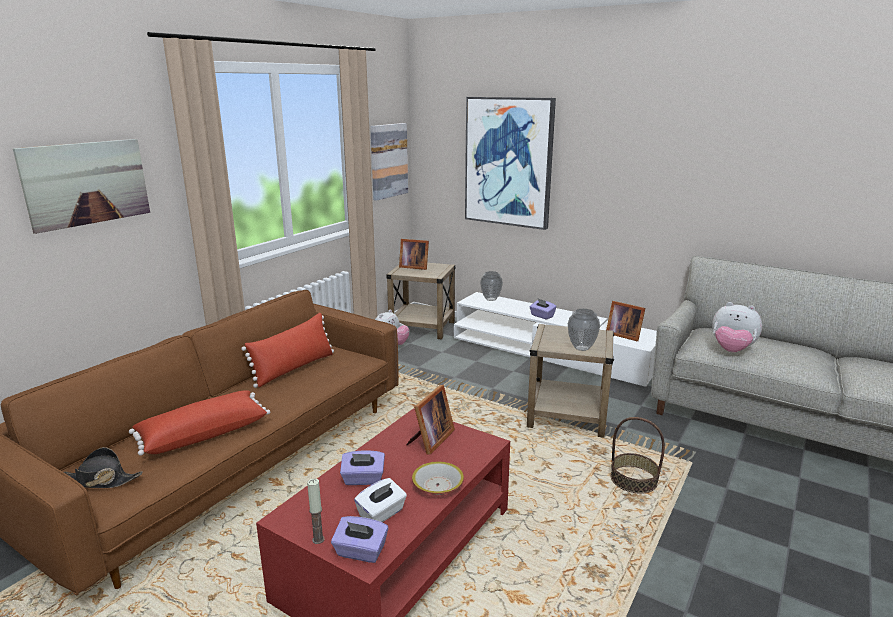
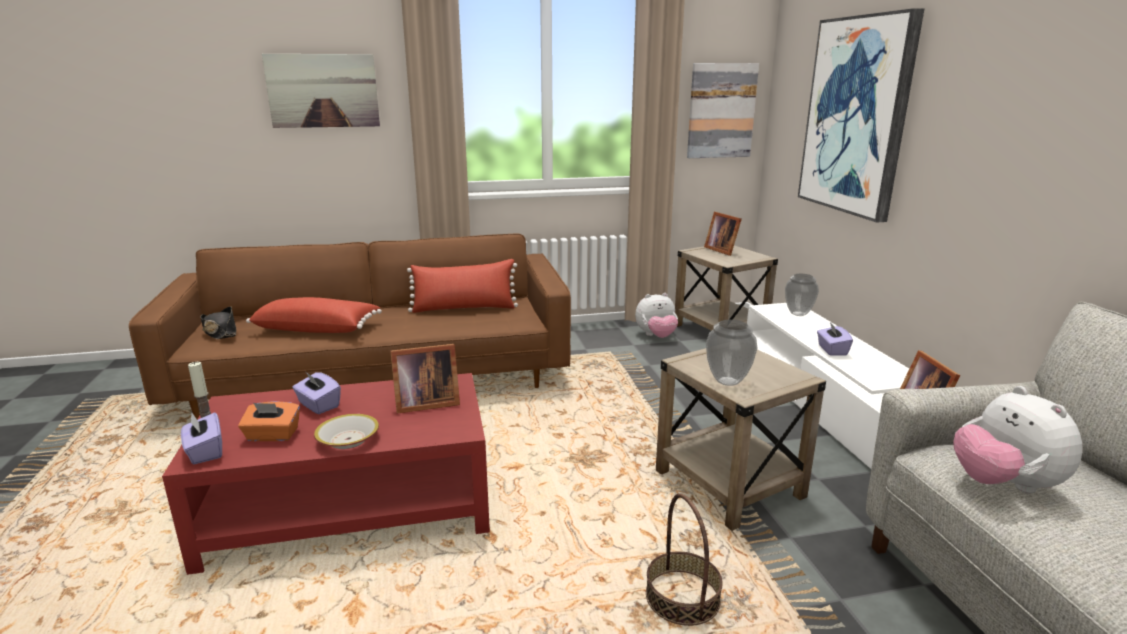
camera: 45 degrees right, 0 degrees up
white tissue box [354,478,407,522] -> orange tissue box [238,401,300,441]

